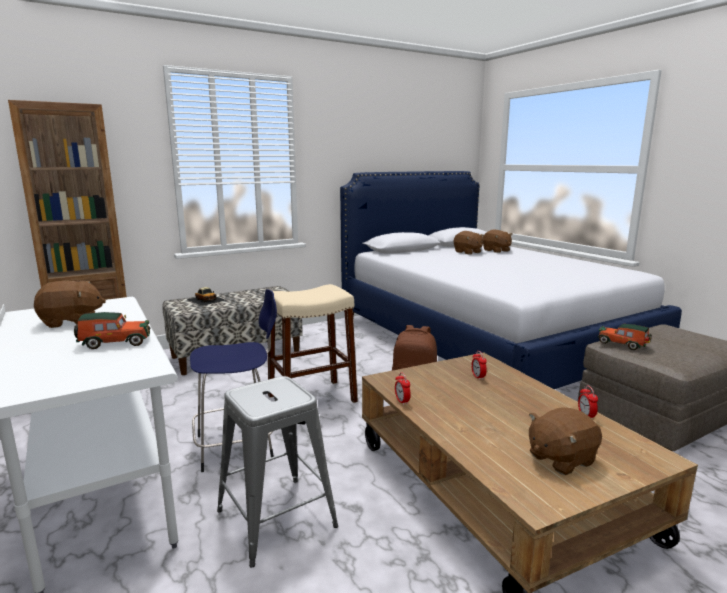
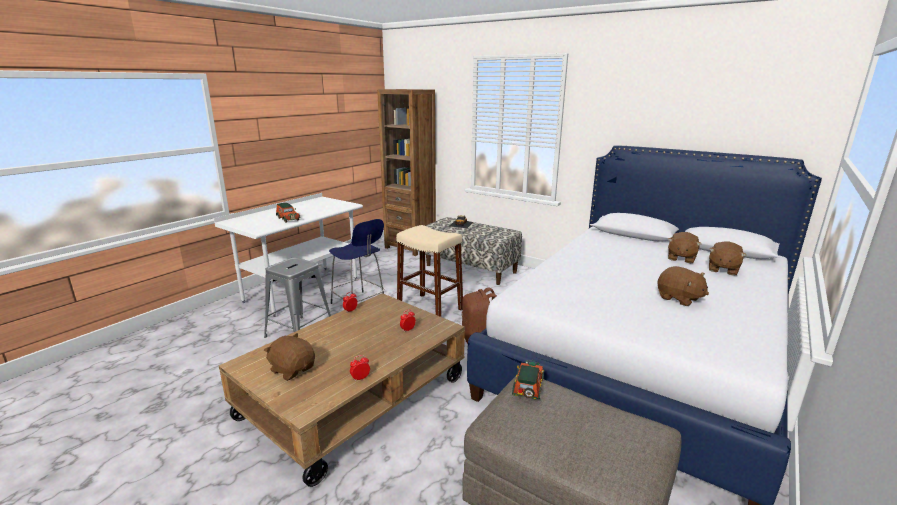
camera: 65 degrees right, 5 degrees up
brown plush toy [34,281,106,328] -> brown plush toy moved to [657,266,709,306]

